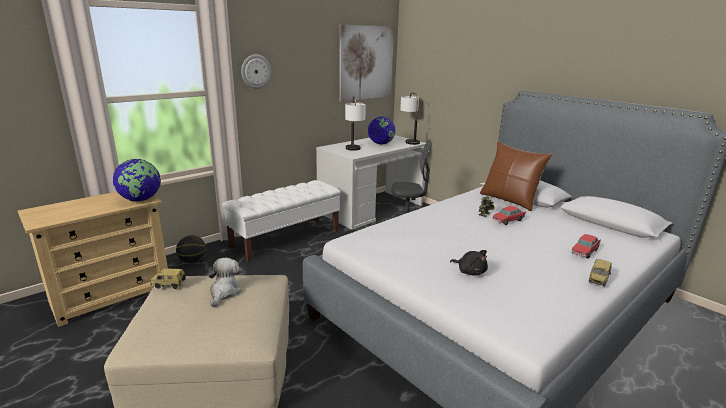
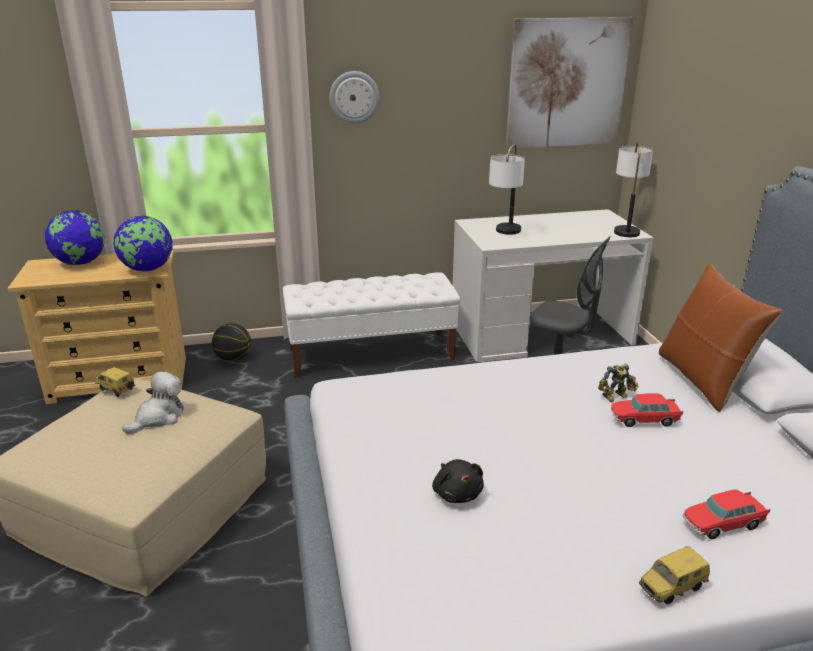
camera: 30 degrees right, 5 degrees up
globe [368,117,395,145] -> globe moved to [45,210,105,265]

